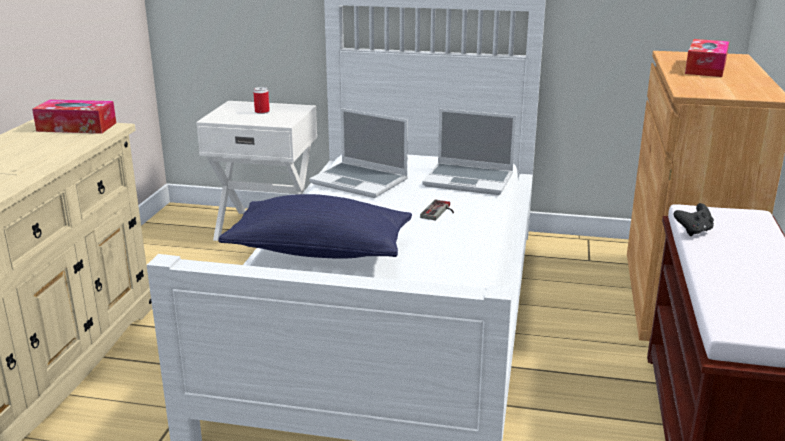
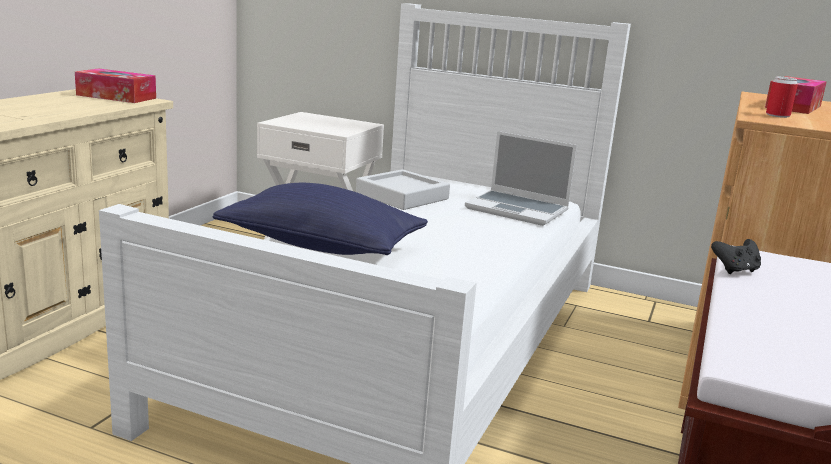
camera: 10 degrees right, 5 degrees down
can [253,87,270,114] -> can moved to [766,77,798,118]
laptop [309,108,408,198] -> grey tray [356,169,450,210]
game controller [420,199,454,220] -> none

